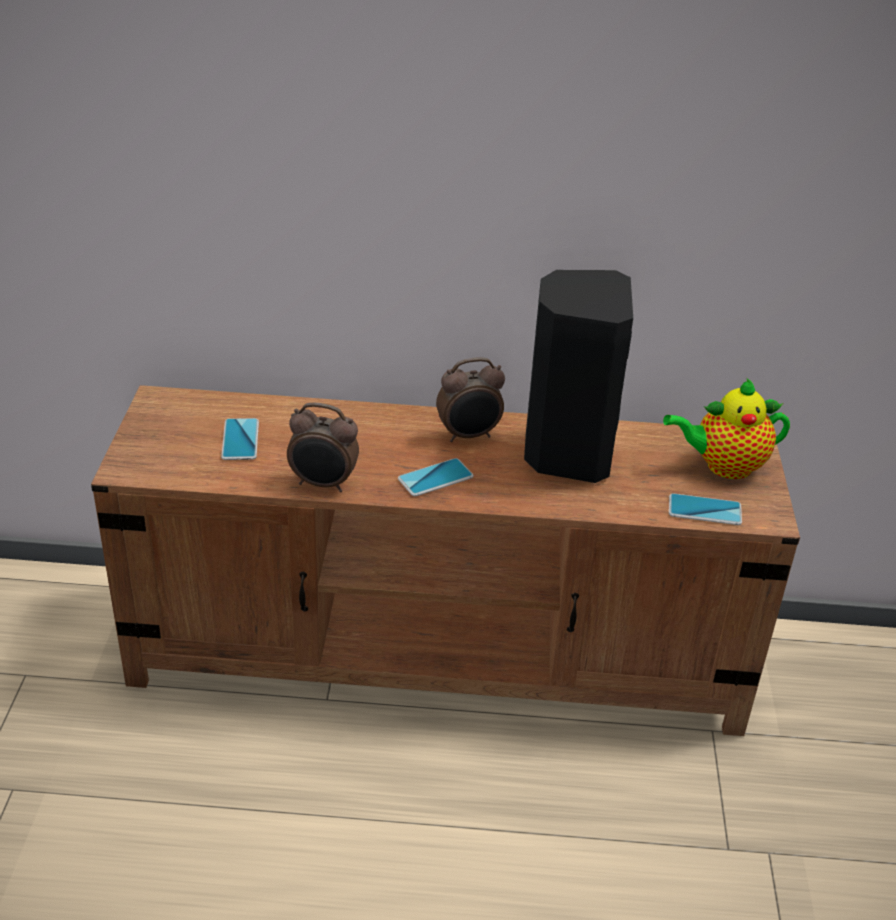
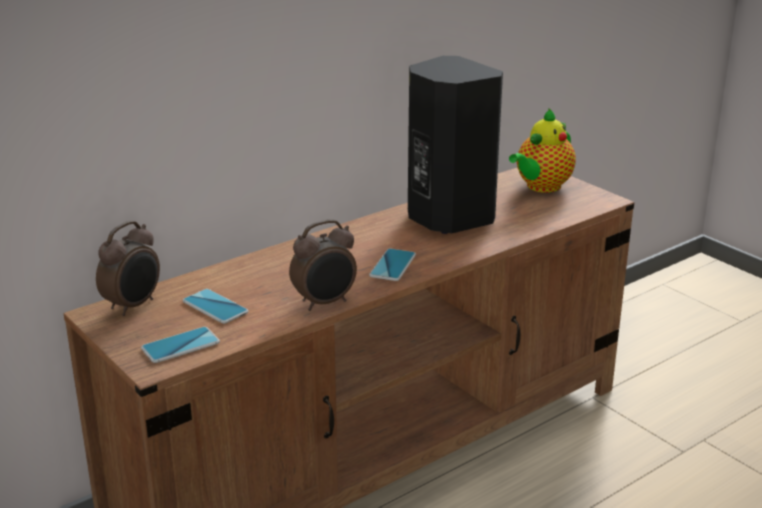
camera: 40 degrees left, 10 degrees down
alarm clock [436,357,505,442] -> alarm clock moved to [96,221,160,316]
phone [669,493,742,525] -> phone moved to [141,327,220,363]

